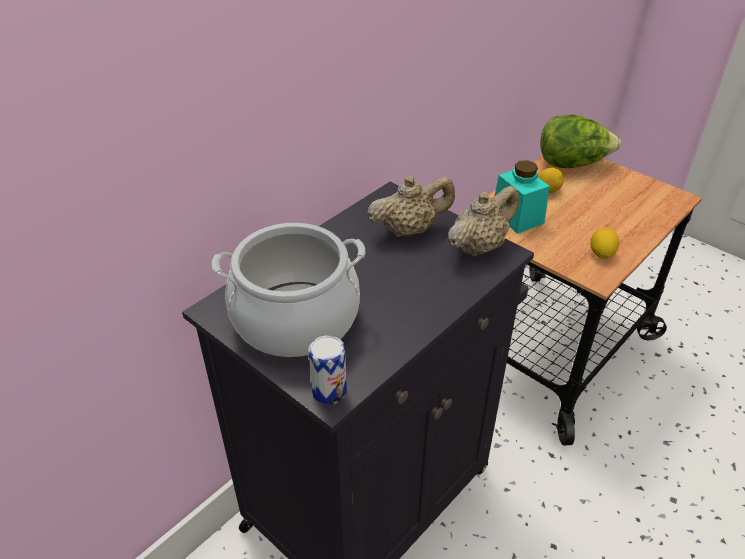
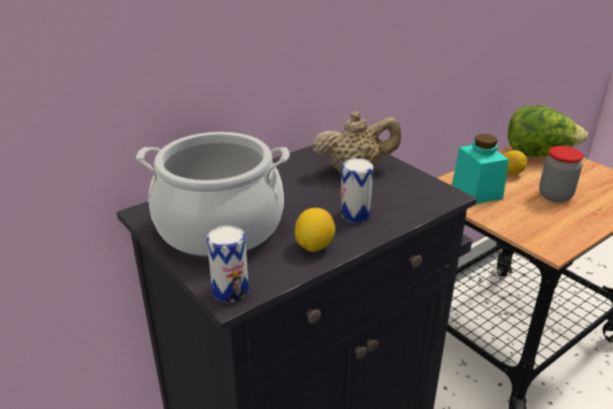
camera: 10 degrees right, 10 degrees down
beige teapot [447,186,519,257] -> none
lemon [590,228,620,259] -> lemon moved to [295,208,335,252]
none -> can [340,158,373,223]
none -> jar [539,146,584,202]

